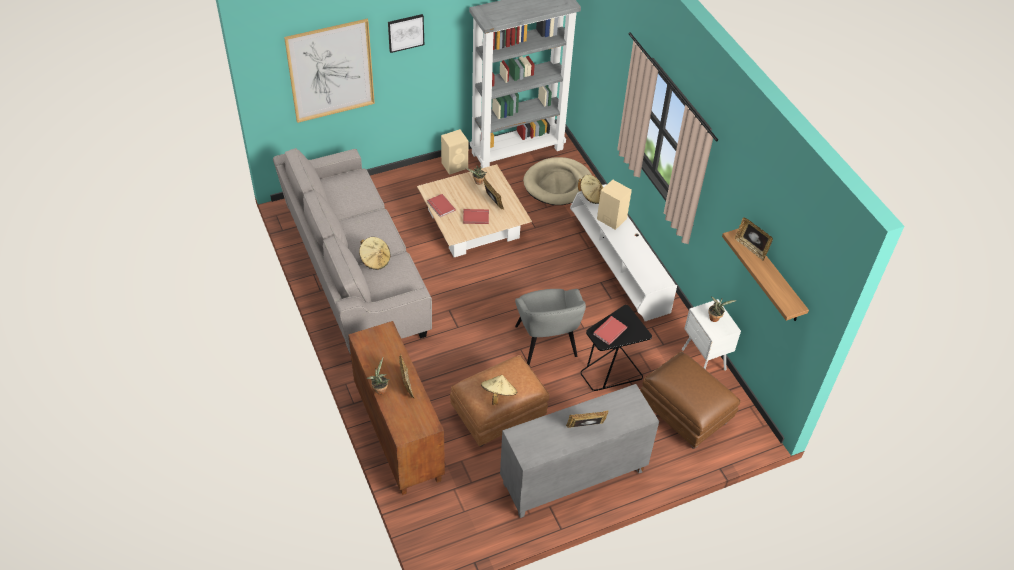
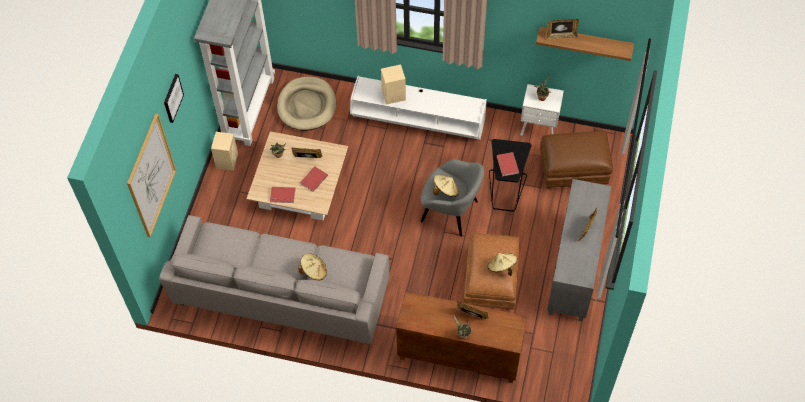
camera: 50 degrees left, 10 degrees up
beige hat [578,175,603,204] -> beige hat moved to [433,174,459,197]

